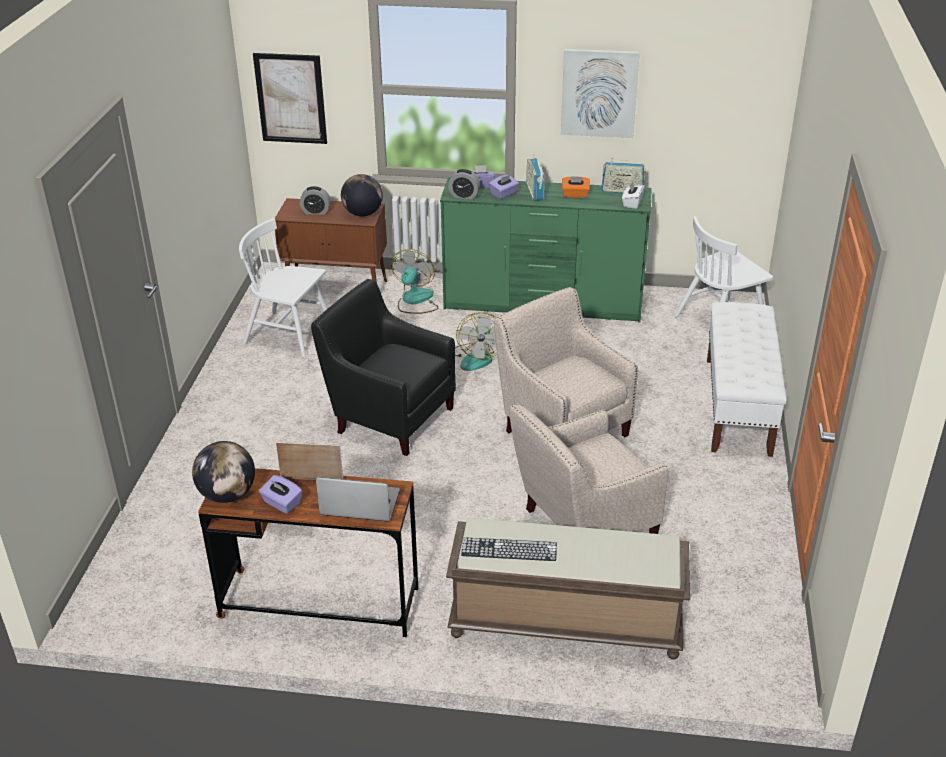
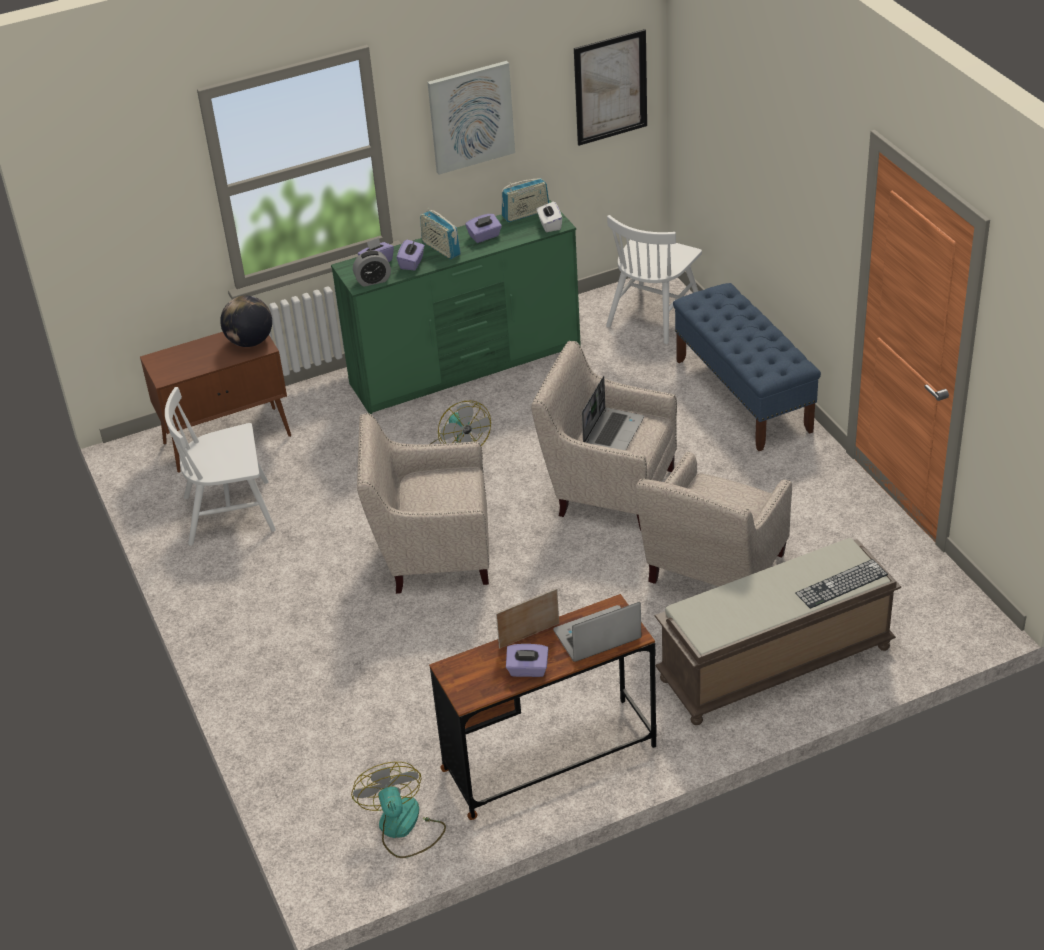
camera: 30 degrees left, 5 degrees up
globe [192,441,255,503] -> none
picture [253,53,327,144] -> picture moved to [574,29,647,146]
alarm clock [300,186,330,215] -> none
black armchair [311,279,456,456] -> beige armchair [357,413,489,594]
fan [391,249,438,314] -> fan moved to [351,762,446,858]
keyboard [461,537,557,561] -> keyboard moved to [795,559,888,609]
orange tissue box [562,176,590,198] -> purple tissue box [466,214,502,243]
white bench [707,302,787,457] -> blue bench [673,283,821,451]
none -> laptop [582,376,644,450]

